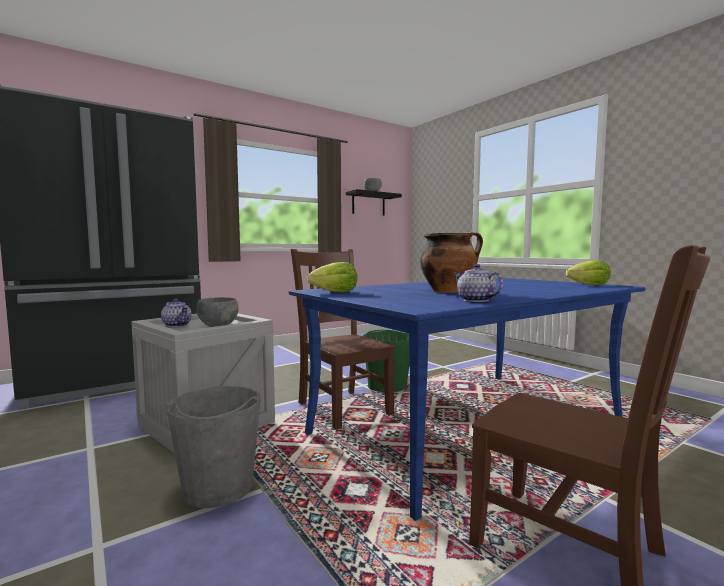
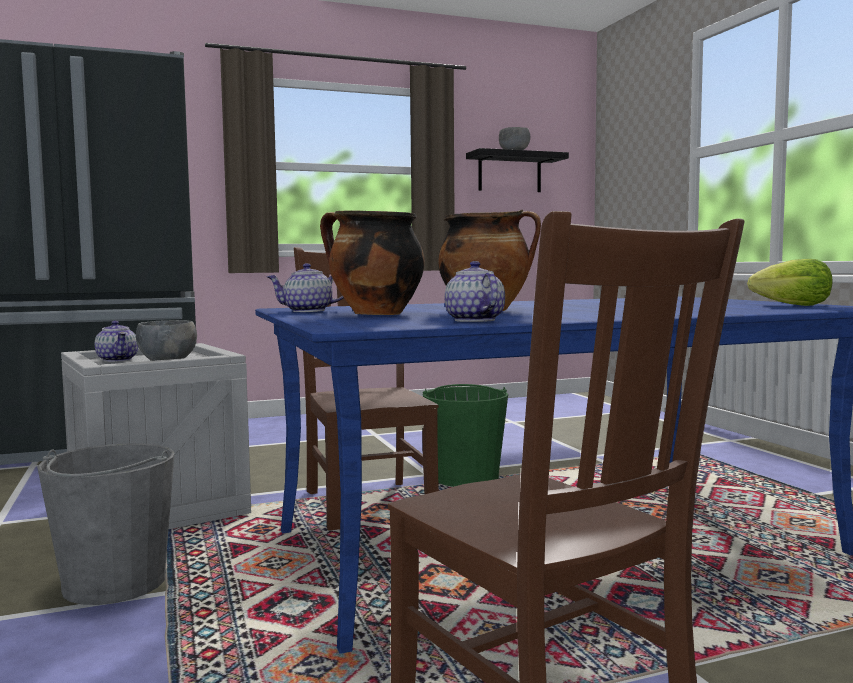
camera: 15 degrees right, 0 degrees up
lettuce [307,262,357,292] -> teapot [267,263,344,312]
none -> cooking pot [320,210,425,315]

